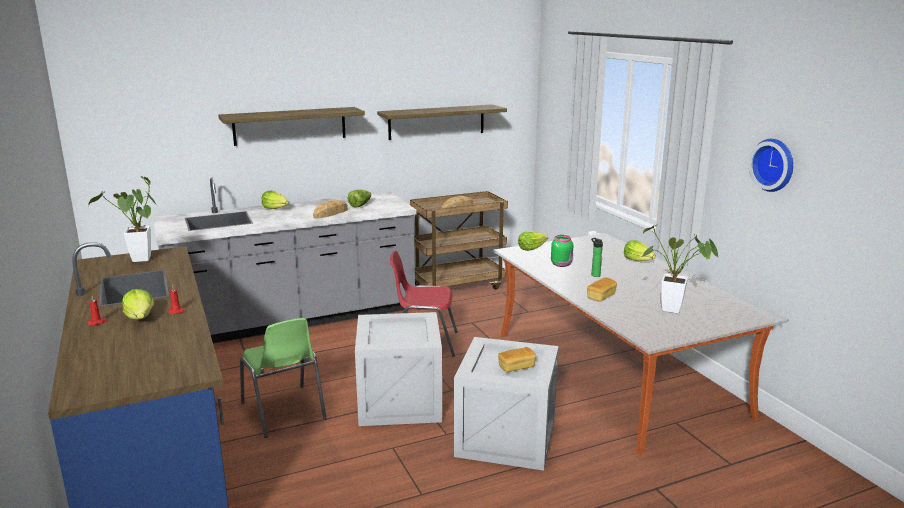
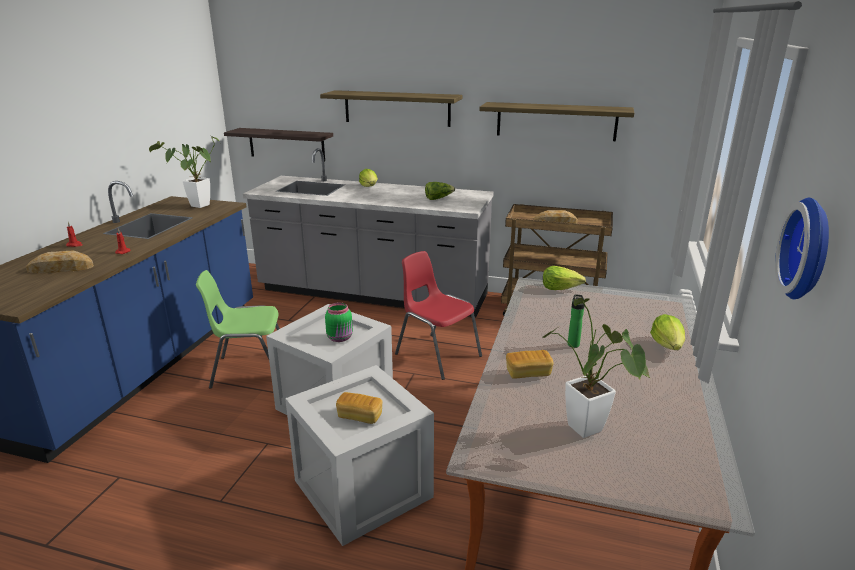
camera: 40 degrees right, 5 degrees up
lettuce [122,289,154,320] -> none
green chair [240,318,327,438] -> green chair turned 75 degrees clockwise [196,270,280,389]
bread [313,200,348,219] -> bread moved to [26,250,94,273]
green jar [551,235,573,267] -> green jar moved to [325,303,353,342]
none -> shelf [224,128,333,161]

